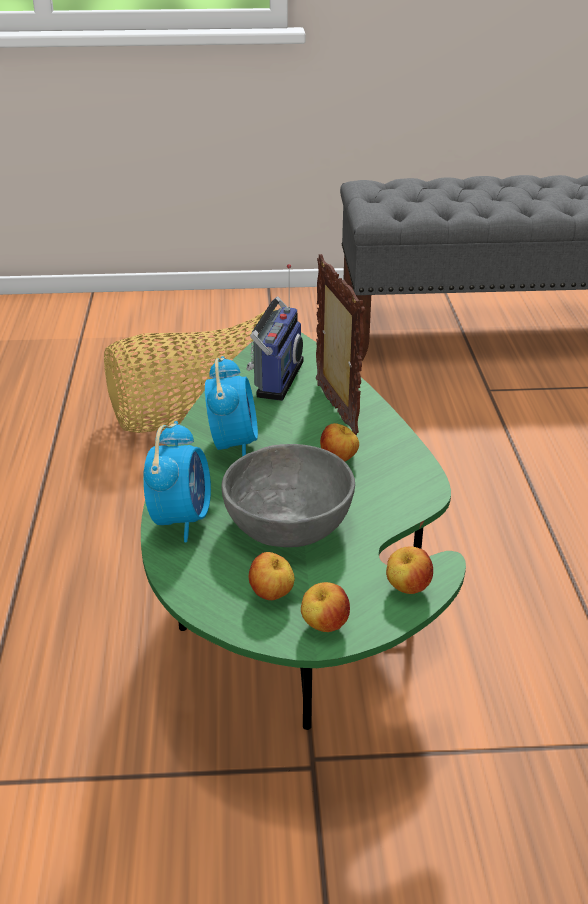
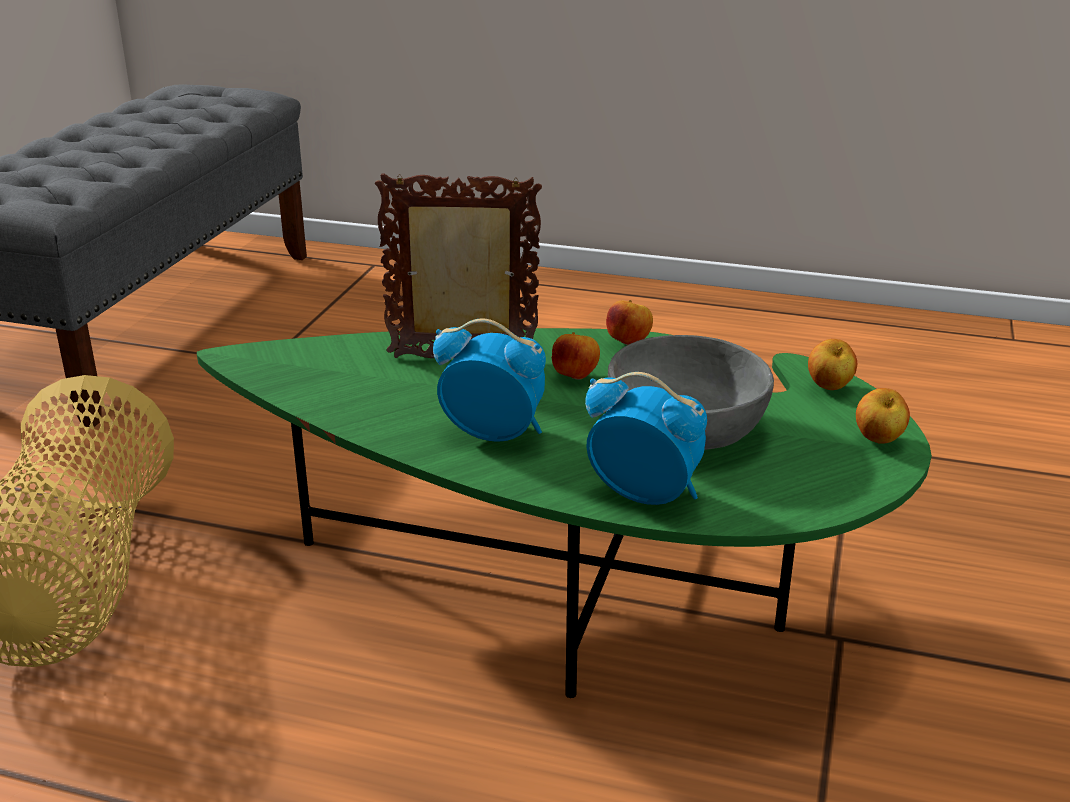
camera: 70 degrees left, 5 degrees down
radio [246,264,303,401] -> none
apple [249,552,295,600] -> apple moved to [606,300,653,345]

